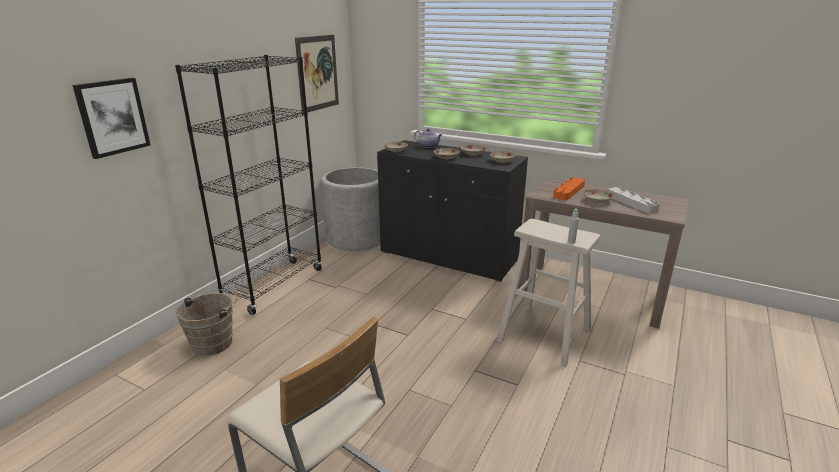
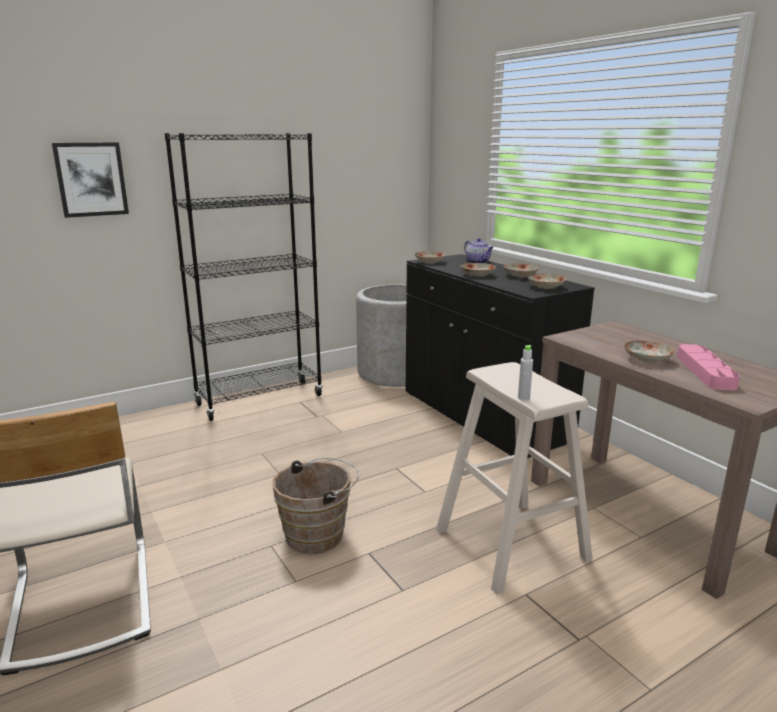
camera: 30 degrees right, 5 degrees down
brown bucket [176,289,237,356] -> brown bucket moved to [273,458,359,554]
picture [295,35,339,114] -> none
orange tray [553,177,585,200] -> none
grey tray [608,187,660,213] -> pink tray [677,344,740,390]

